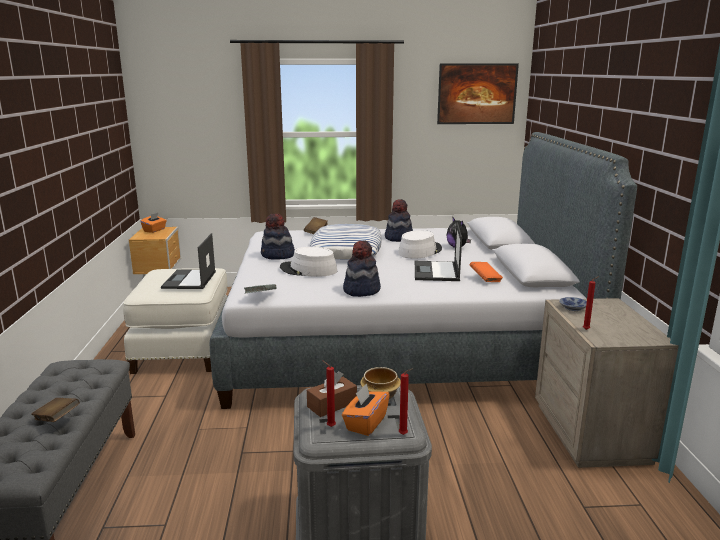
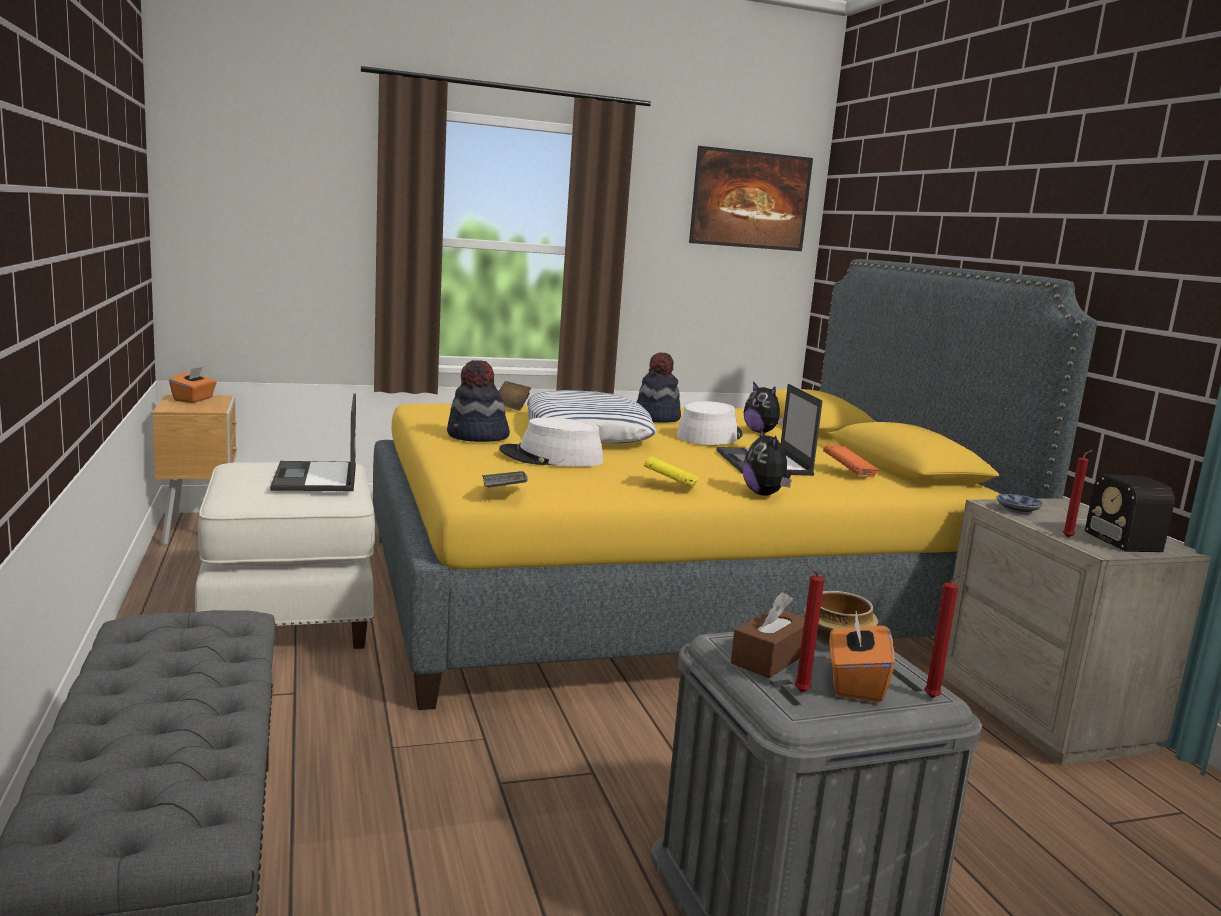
camera: 15 degrees left, 5 degrees down
brown book [31,398,80,422] -> none
grey bed [210,132,637,409] -> yellow bed [373,259,1097,710]
hat [343,241,381,297] -> yellow book [644,456,699,488]
none -> plush toy [743,427,791,496]
none -> radio [1065,474,1175,552]

